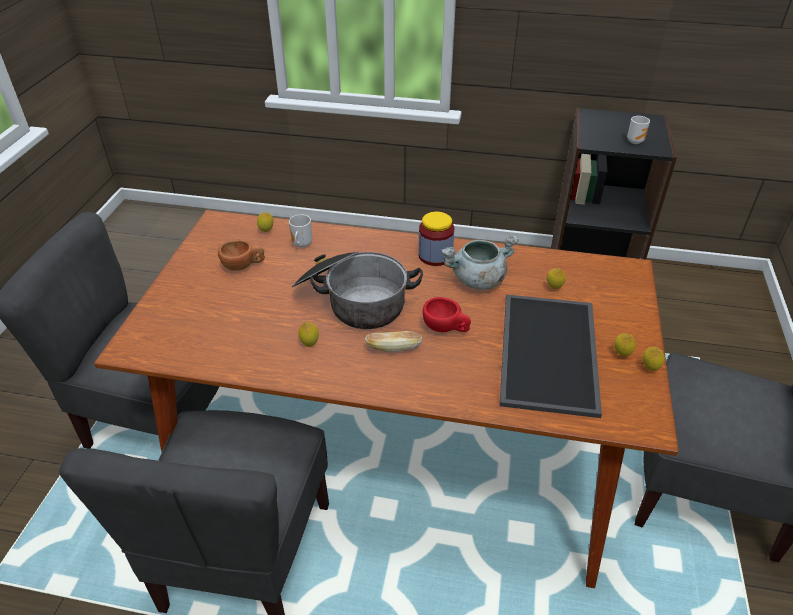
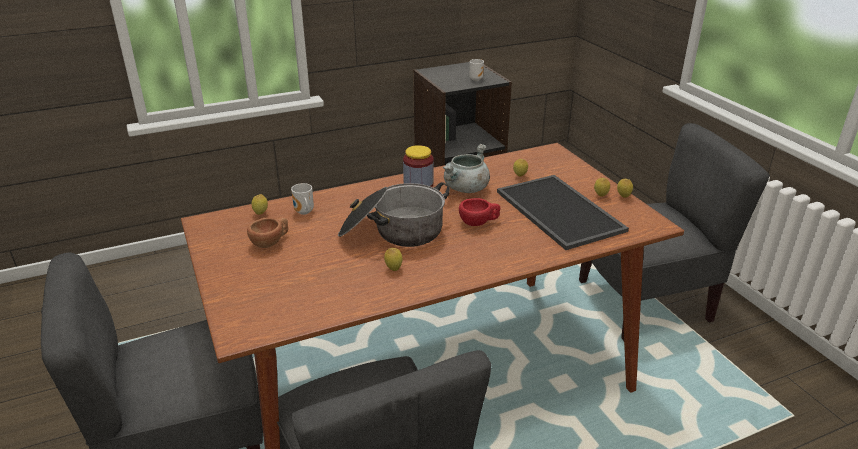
camera: 35 degrees left, 10 degrees down
bread [365,331,422,352] -> none

